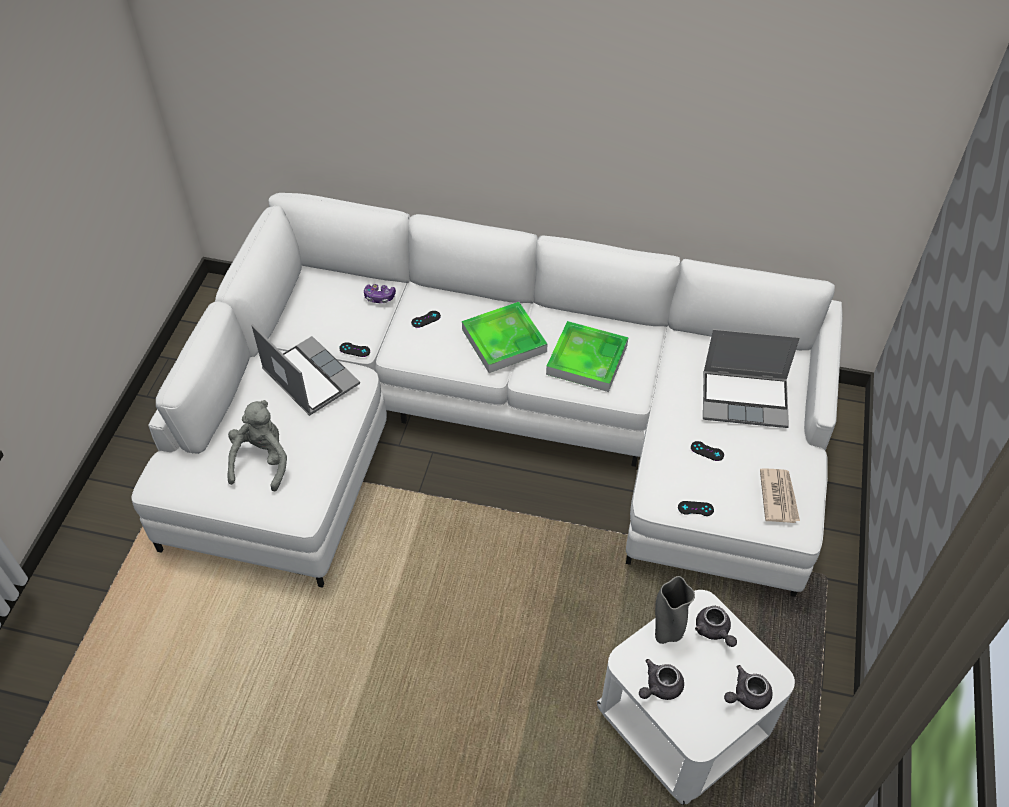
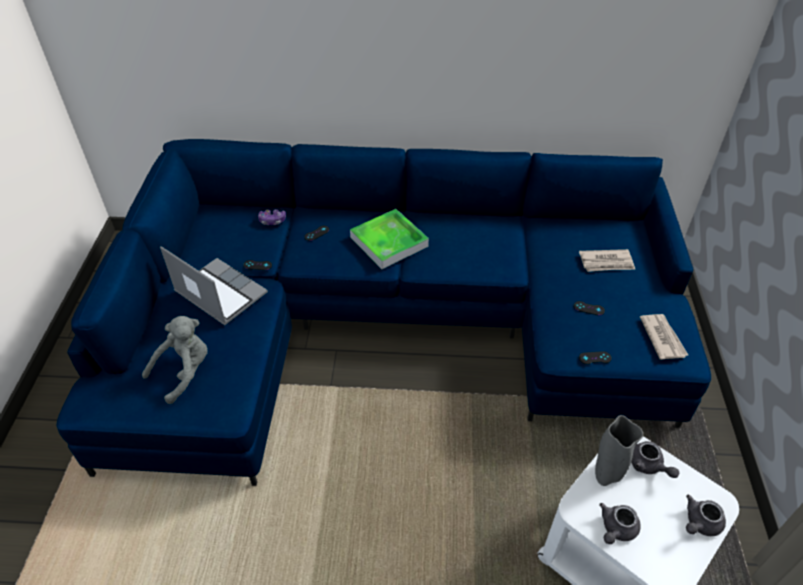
camera: 10 degrees left, 5 degrees down
white sofa [131,193,842,597] -> blue sofa [56,139,711,486]
grey plush toy [228,400,287,491] -> grey plush toy turned 45 degrees clockwise [142,316,208,404]
tray [546,321,628,392] -> none
laptop [703,329,800,428] -> newspaper [579,249,635,272]

